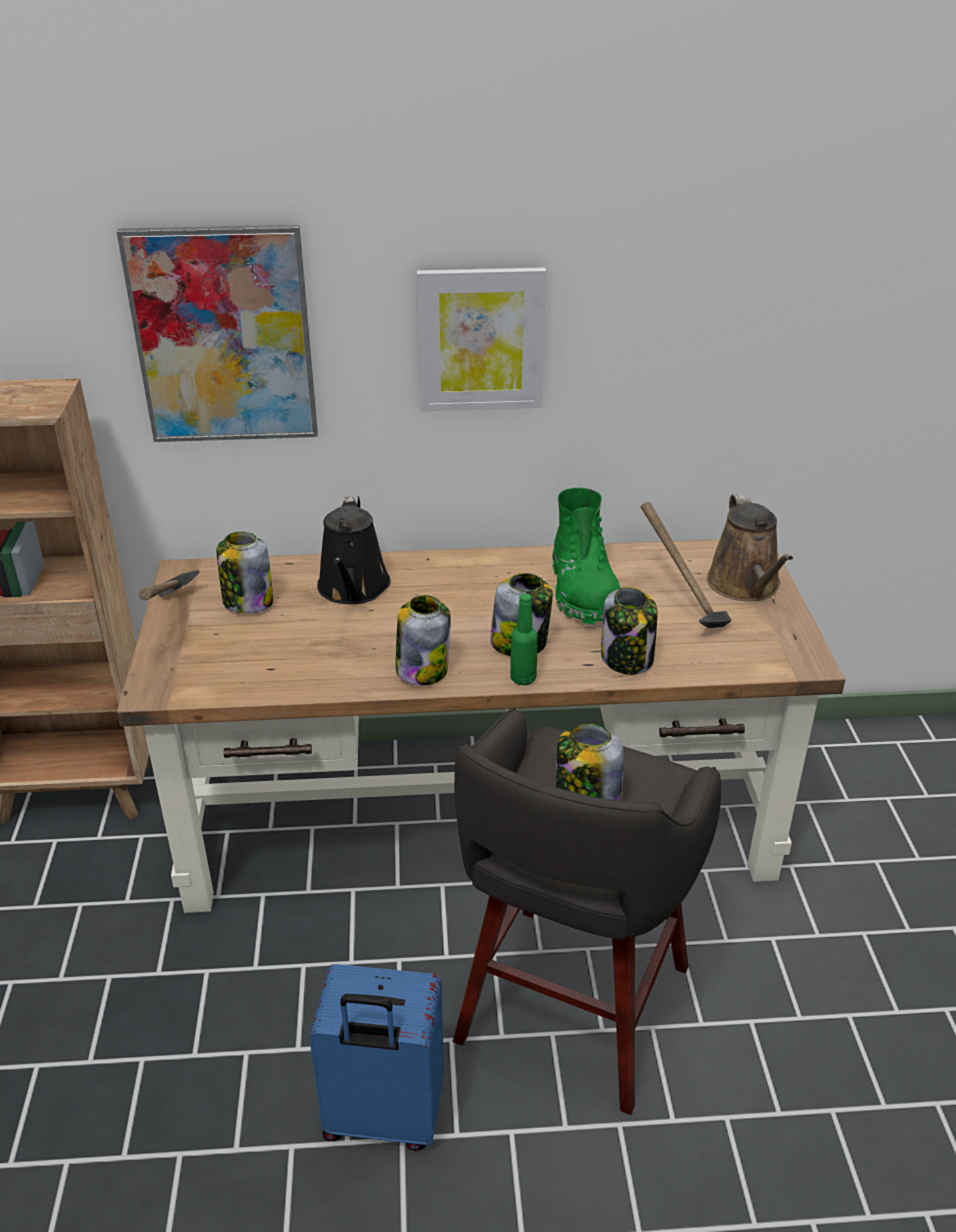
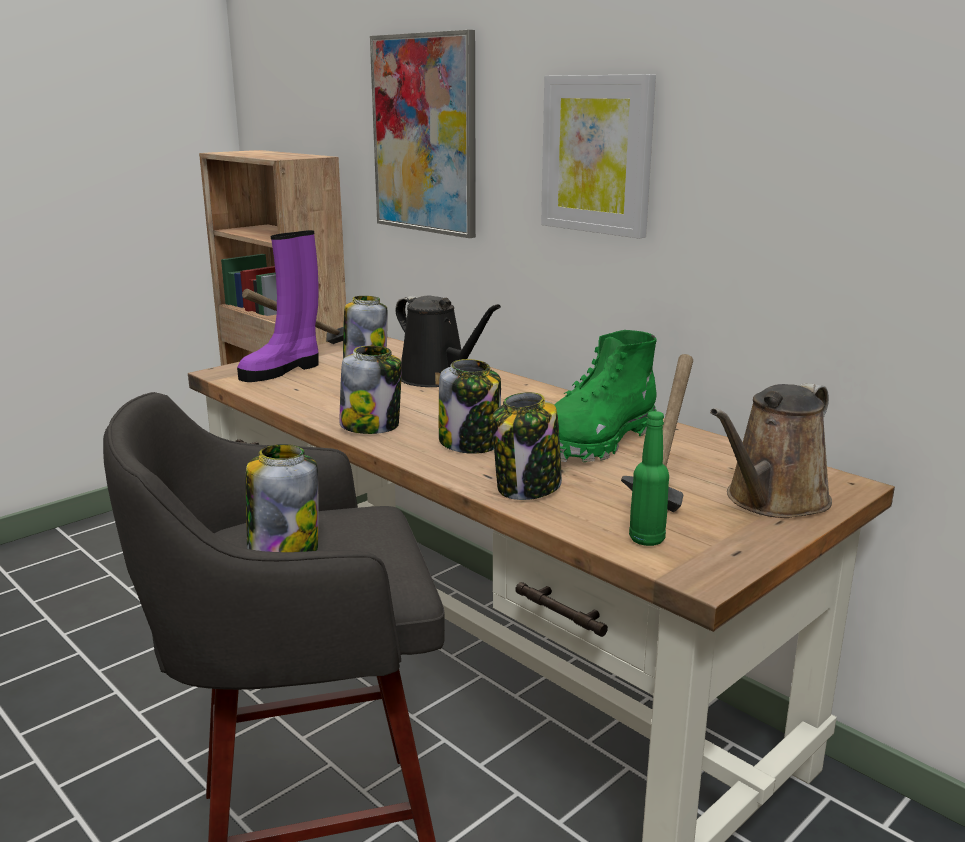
camera: 50 degrees right, 15 degrees down
blue suitcase [309,964,444,1151] -> none
black watering can [317,496,391,604] -> black watering can turned 90 degrees counterclockwise [396,296,501,387]
green bottle [510,594,538,685] -> green bottle moved to [629,411,669,546]
none -> purple boot [237,230,319,382]

